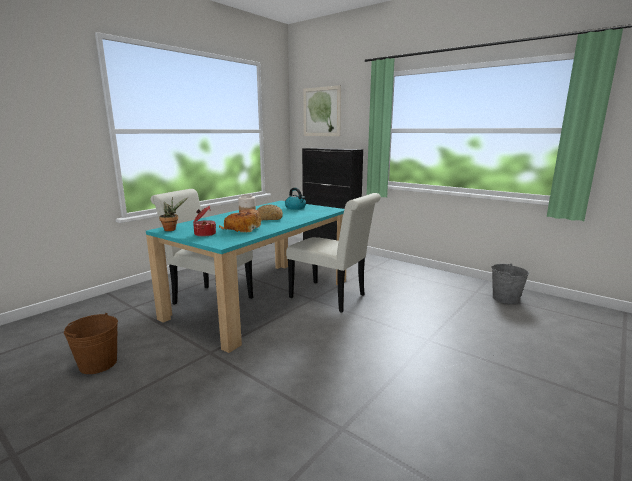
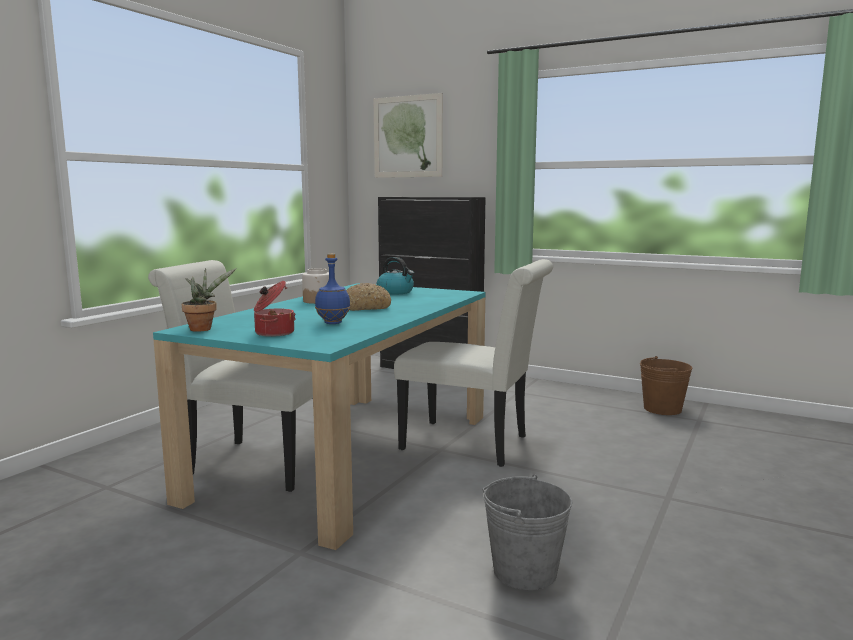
camera: 10 degrees left, 5 degrees down
brown bucket [64,313,118,374] -> brown bucket moved to [640,356,693,415]
bread [219,209,261,232] -> blue bottle [315,254,351,324]
grey bucket [491,263,529,304] -> grey bucket moved to [483,475,572,590]

